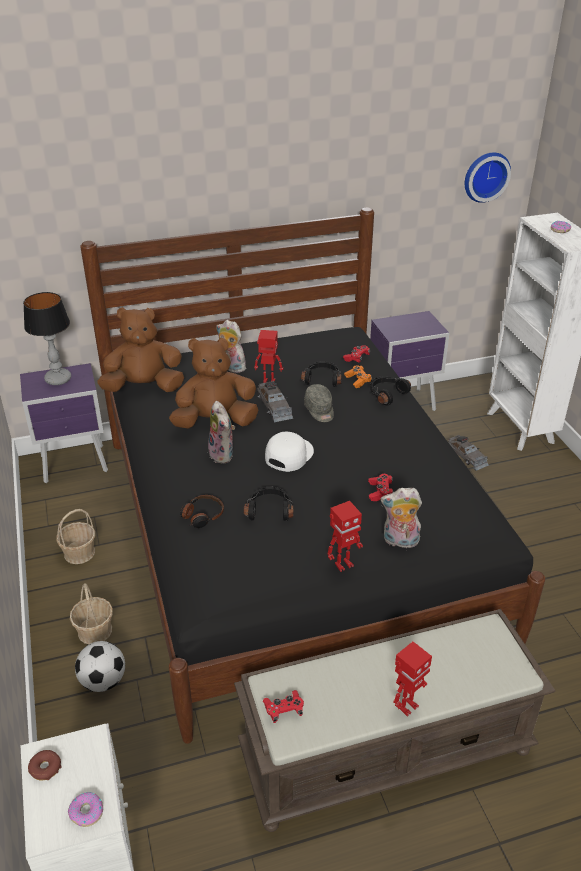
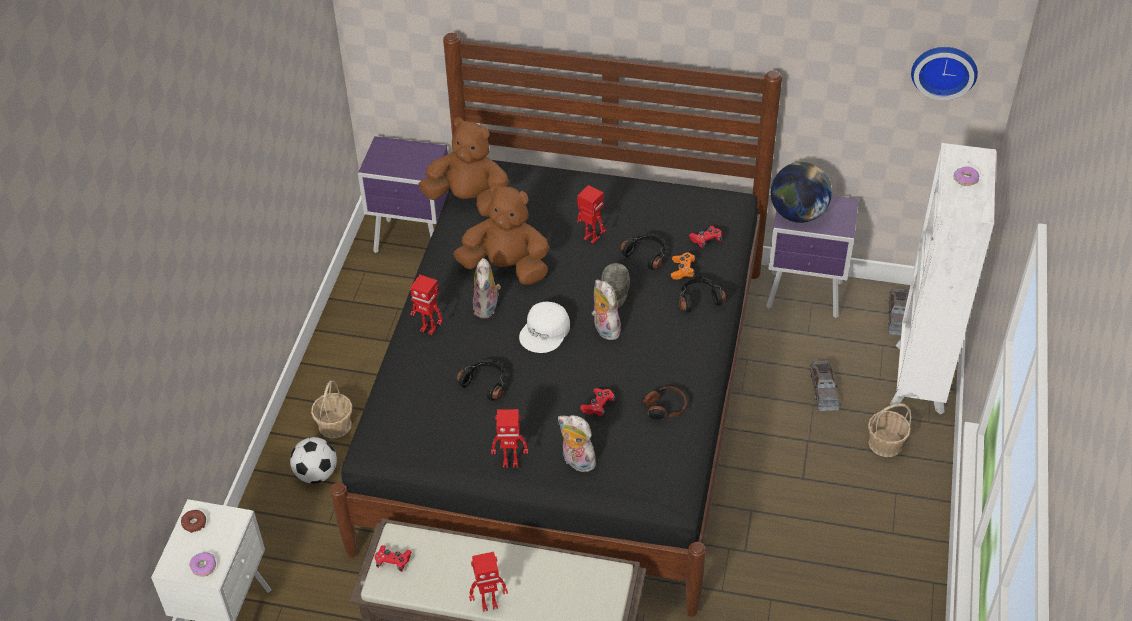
camera: 30 degrees right, 10 degrees up
table lamp [23,292,71,385] -> none
basket [56,509,95,564] -> basket moved to [868,403,912,457]
headphones [179,495,224,528] -> headphones moved to [640,386,687,419]
plush toy [216,320,246,373] -> plush toy moved to [592,280,621,340]
grey toy car [257,381,293,422] -> grey toy car moved to [887,289,909,336]
white cap [265,432,314,472] -> white cap turned 150 degrees clockwise [519,302,570,353]
none -> toy robot [410,275,443,335]
none -> globe [771,162,832,223]

